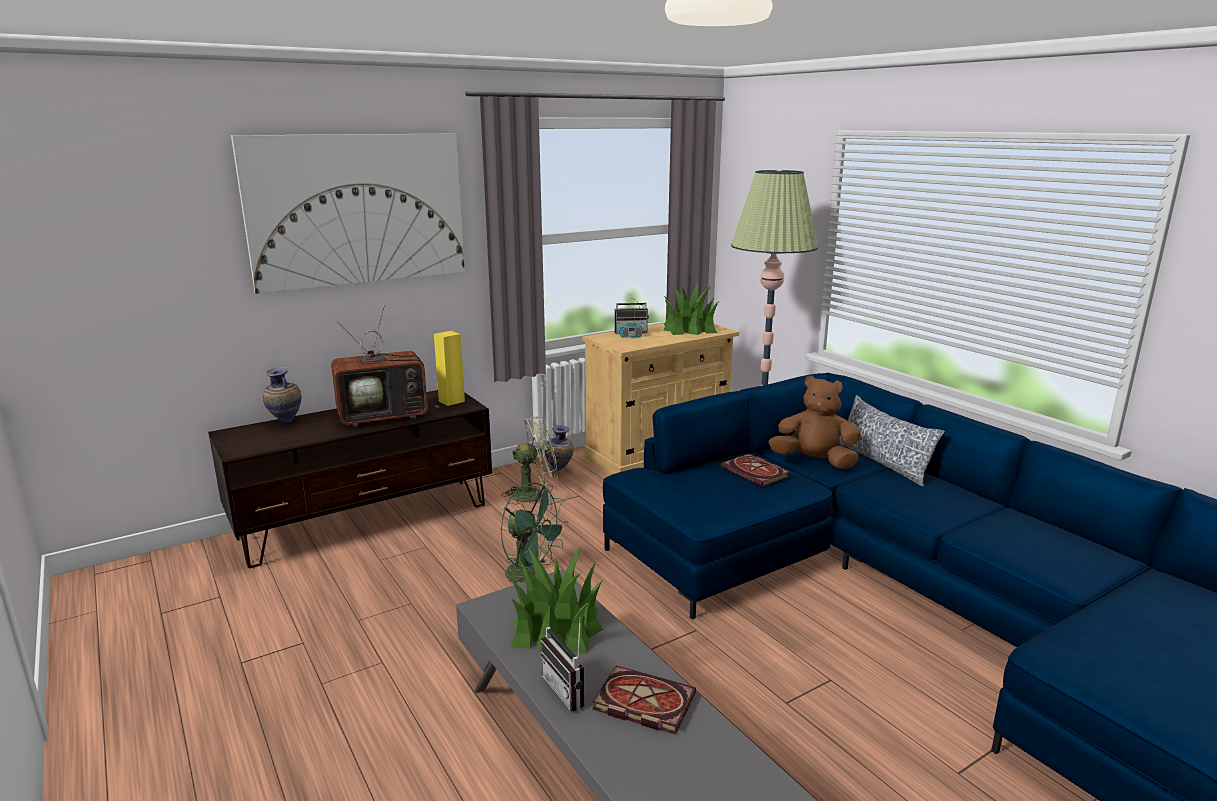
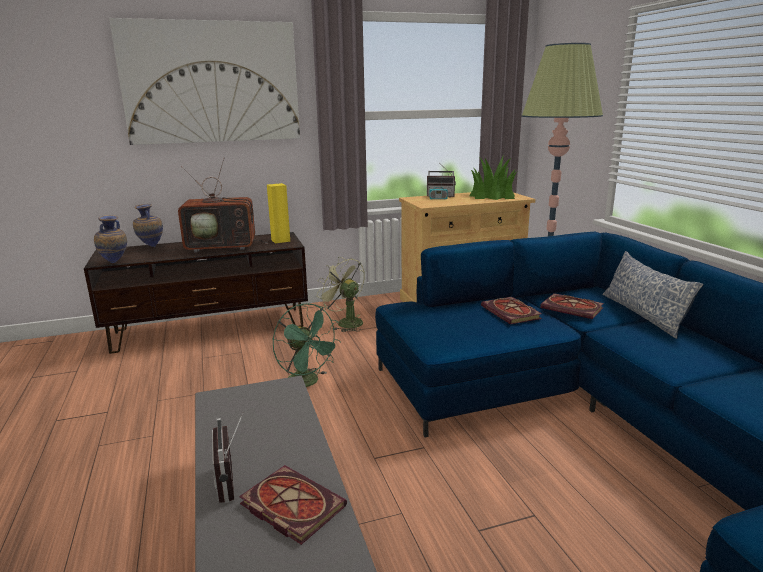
camera: 15 degrees right, 0 degrees up
green fan [503,417,557,505] -> green fan turned 135 degrees counterclockwise [317,257,364,332]
potted plant [510,545,604,654] -> none
vase [545,425,574,471] -> vase moved to [94,215,127,263]
brown plush toy [769,376,861,469] -> book [540,293,604,319]

